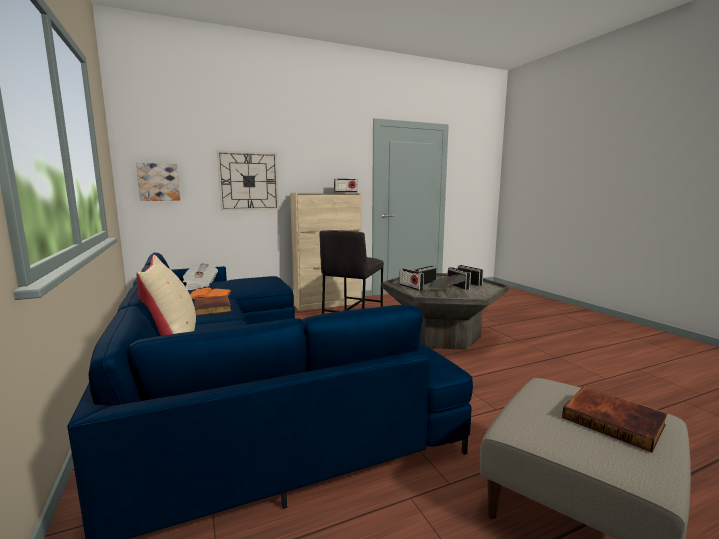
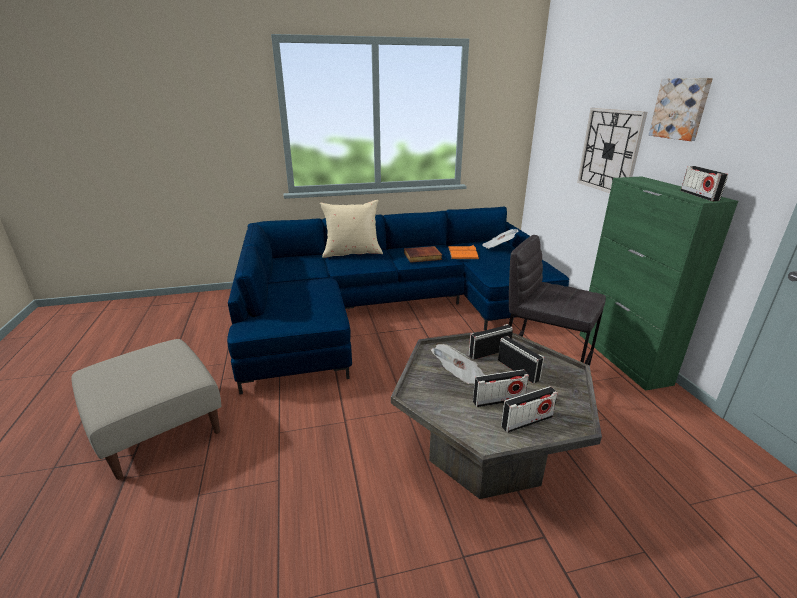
camera: 100 degrees right, 15 degrees up
picture [136,163,180,201] -> picture moved to [649,78,713,141]
beige cabinet [290,193,362,311] -> green cabinet [580,176,738,391]
book [562,386,667,452] -> none

